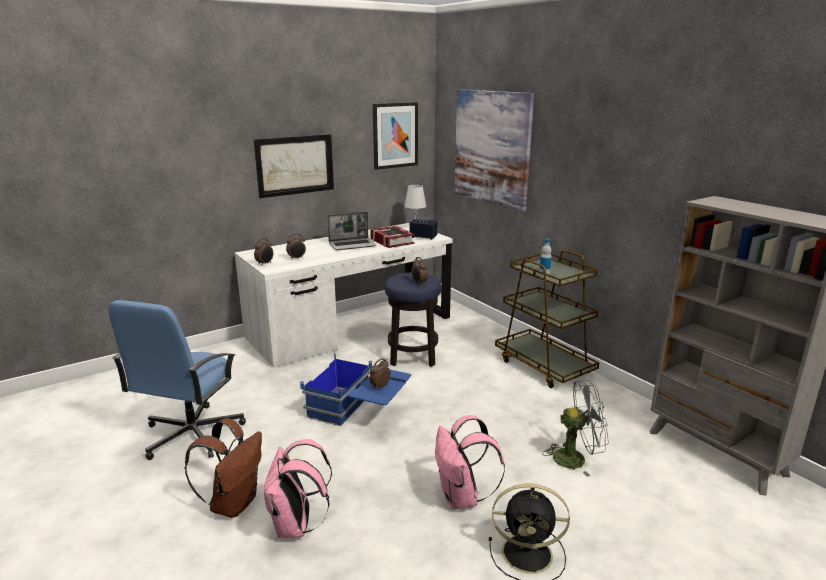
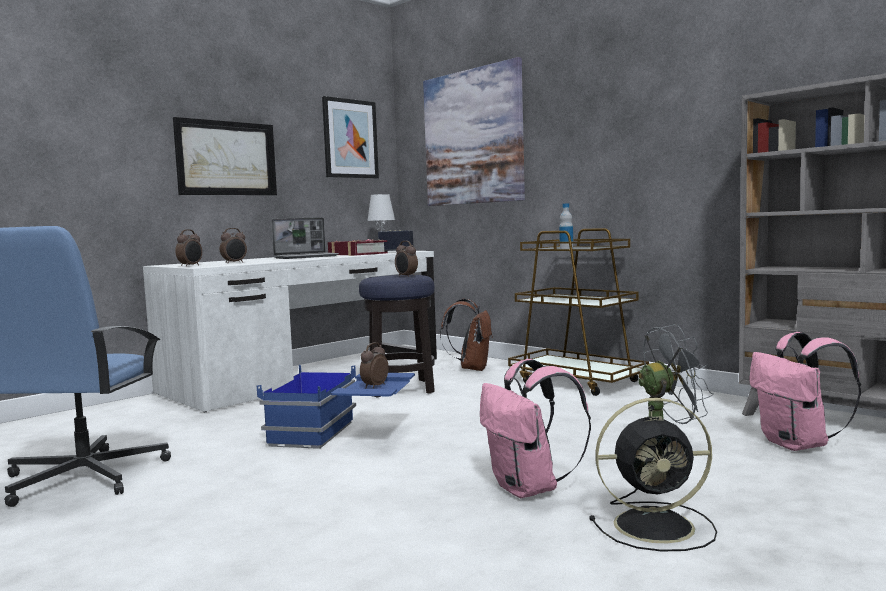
camera: 10 degrees left, 15 degrees down
brown backpack [185,418,262,518] -> brown backpack moved to [440,299,493,371]
pink backpack [264,439,332,538] -> pink backpack moved to [749,332,861,451]

